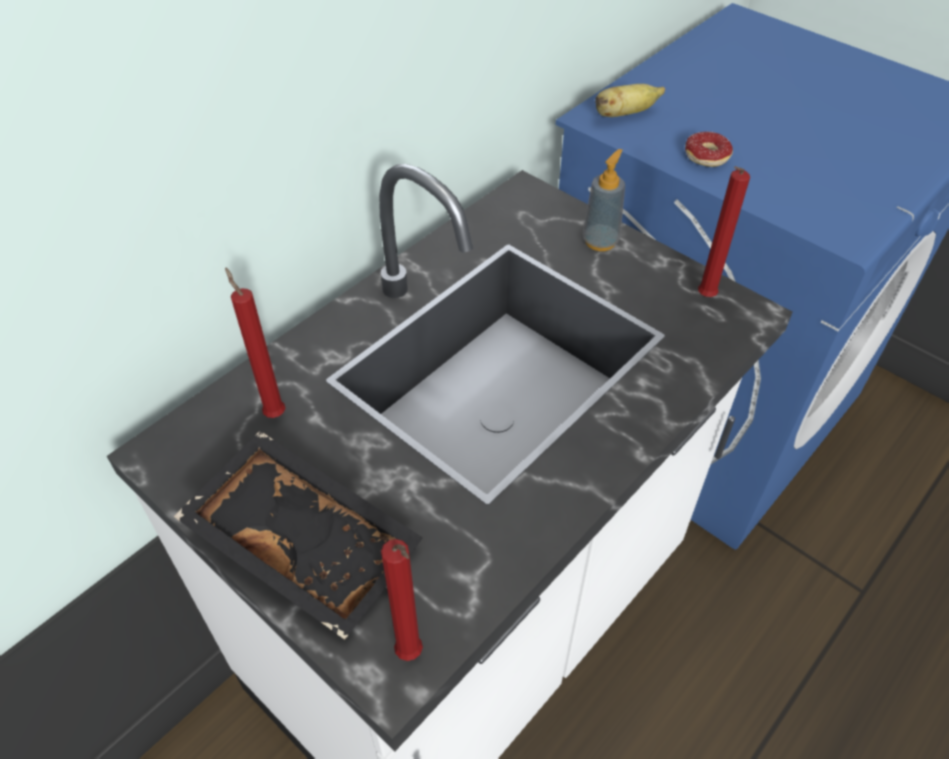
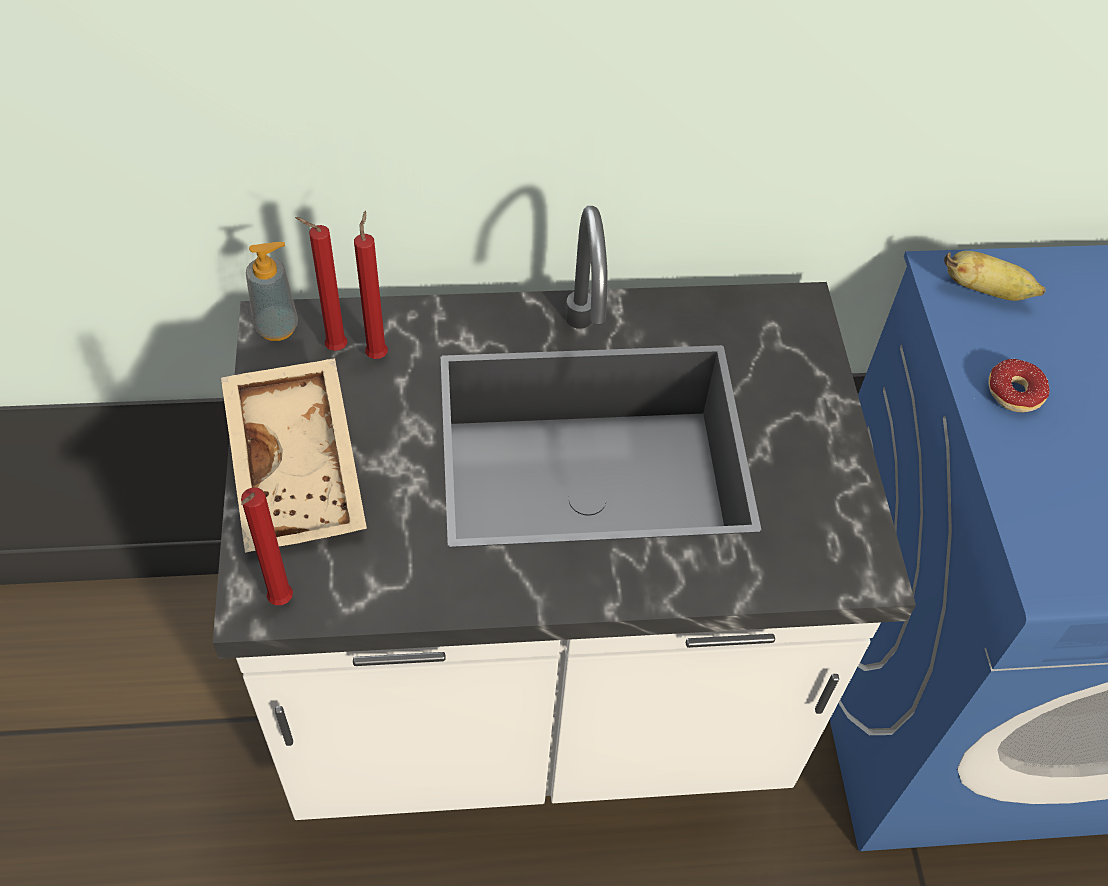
camera: 40 degrees right, 5 degrees up
black tray [173,431,423,640] -> beige tray [221,358,367,553]
soap dispenser [582,149,625,251] -> soap dispenser moved to [246,242,298,341]
red candle [698,166,750,297] -> red candle moved to [295,217,347,351]

